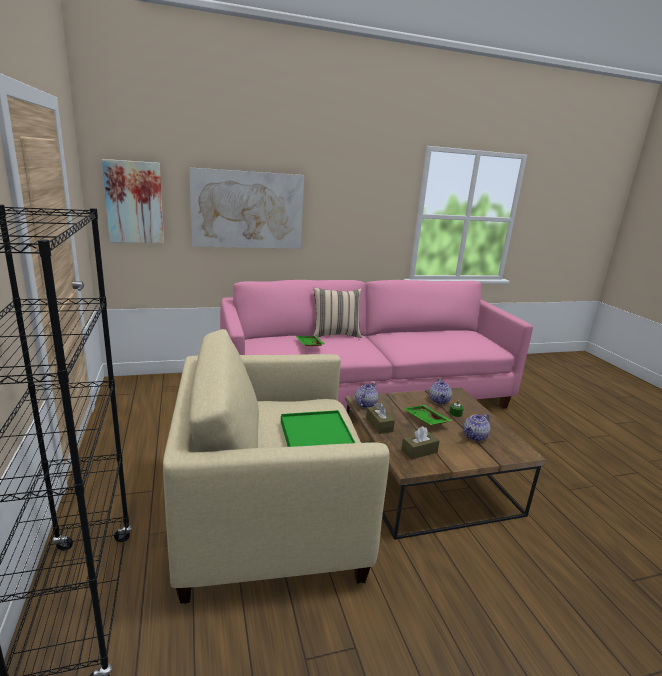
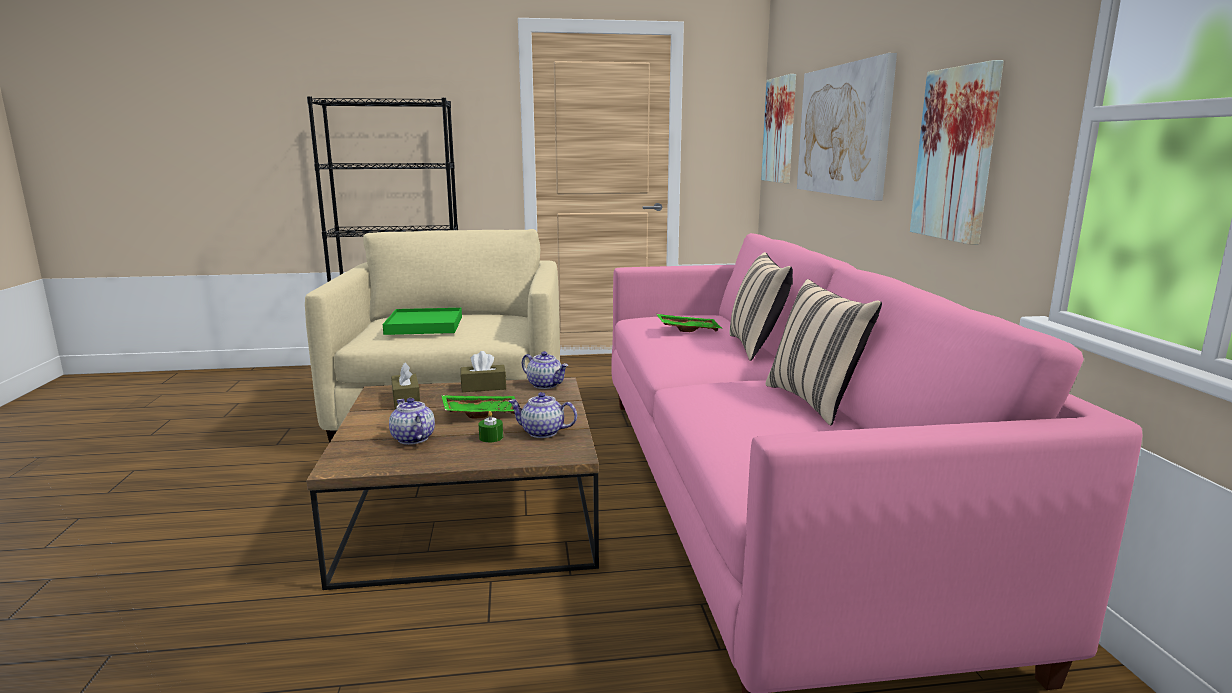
camera: 100 degrees right, 5 degrees down
none -> beige pillow [765,279,882,425]
none -> picture [910,60,1004,245]

